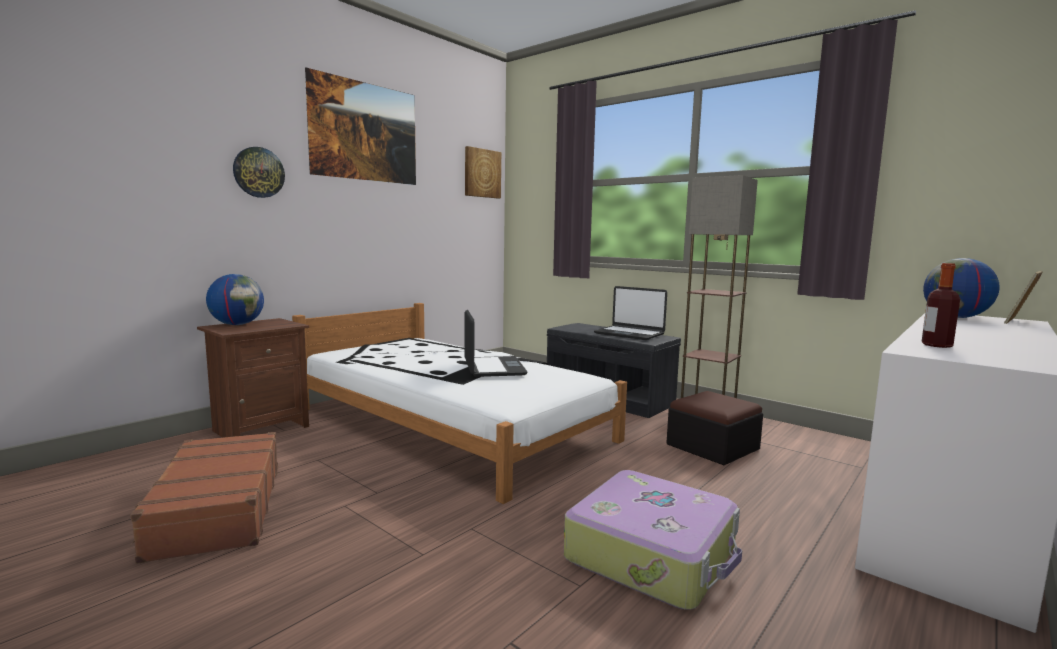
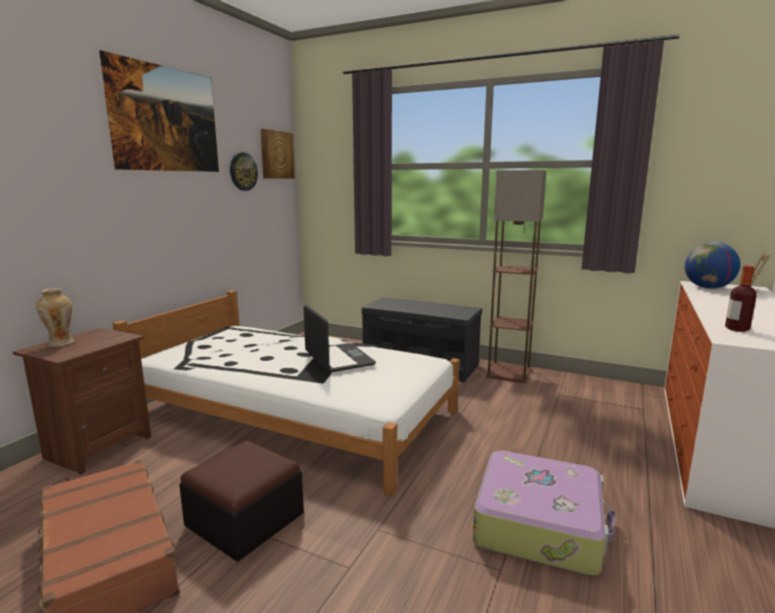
camera: 15 degrees left, 5 degrees up
globe [206,274,264,325] -> vase [36,288,74,347]
wall clock [233,147,285,198] -> wall clock moved to [230,152,258,191]
laptop [594,286,667,340] -> none
ottoman [667,391,763,465] -> ottoman moved to [179,441,304,562]

